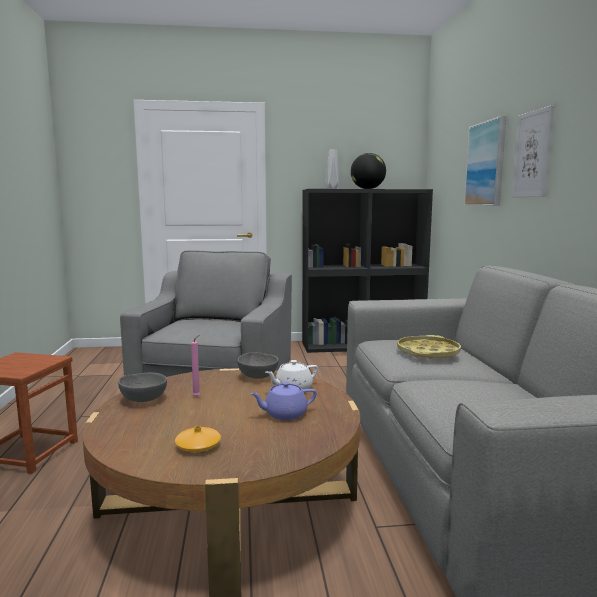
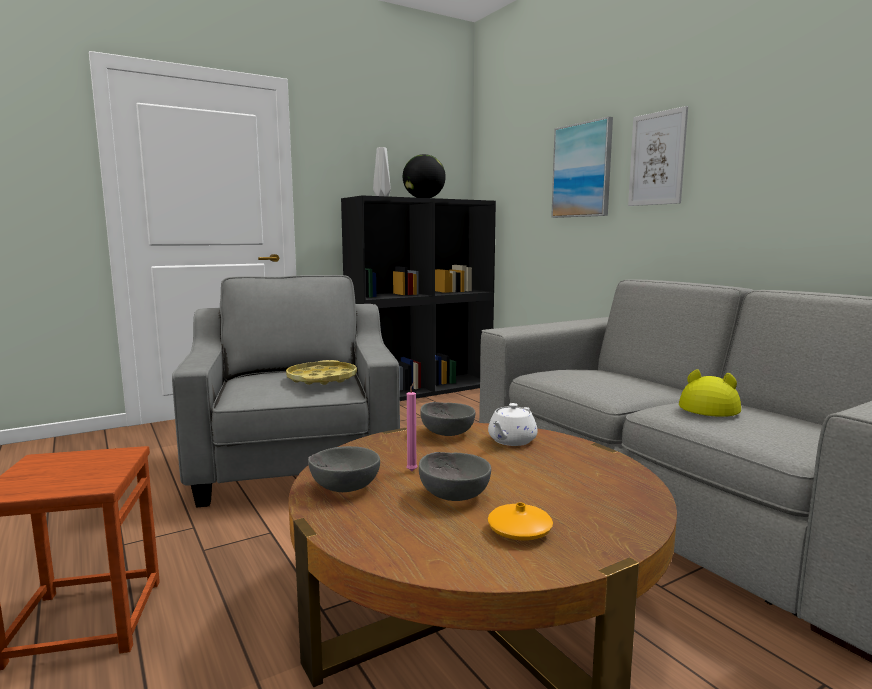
camera: 25 degrees left, 0 degrees up
purple teapot [250,382,317,420] -> none
yellow tray [397,335,461,359] -> yellow tray moved to [286,360,357,385]
none -> grey bowl [419,452,491,501]
none -> yellow hat [679,369,741,417]

